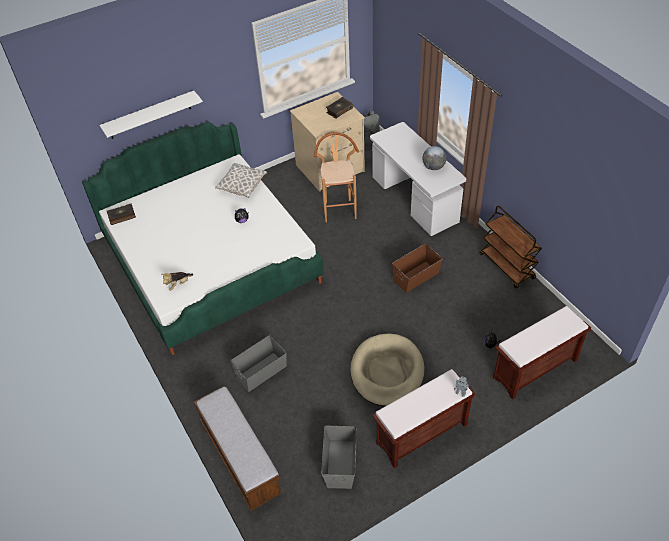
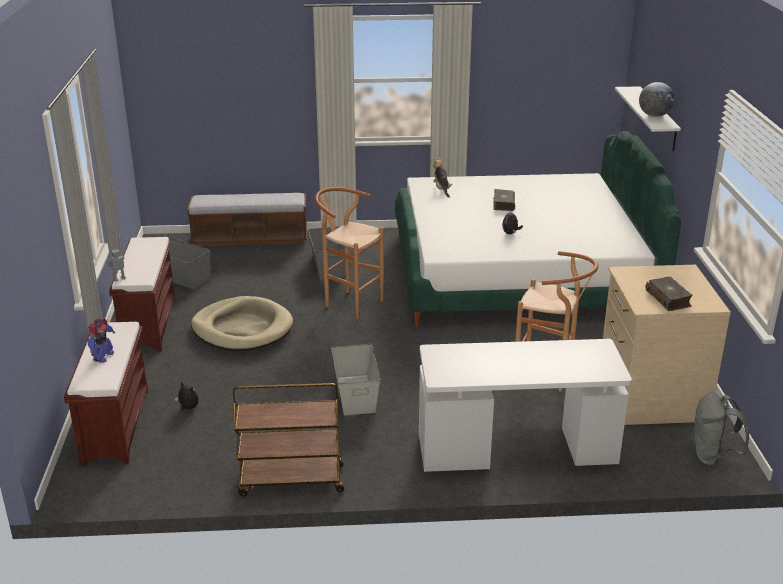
camera: 115 degrees right, 20 degrees down
book [107,204,136,225] -> book moved to [493,189,515,211]
pillow [215,163,267,198] -> none
brown storage box [392,244,443,293] -> grey storage box [331,344,381,415]
globe [422,146,447,170] -> globe moved to [639,82,674,117]
none -> toy robot [88,318,115,363]
none -> brown stool [315,187,384,319]

